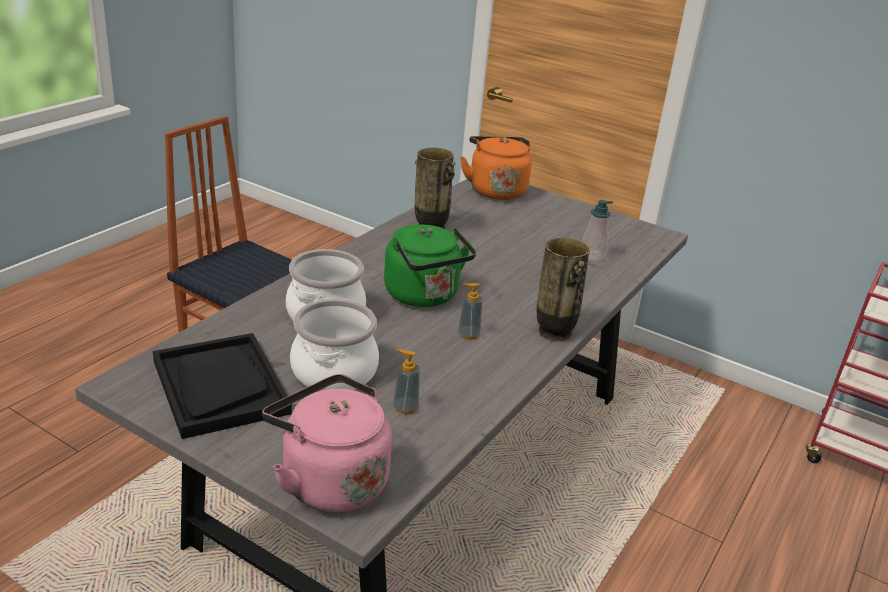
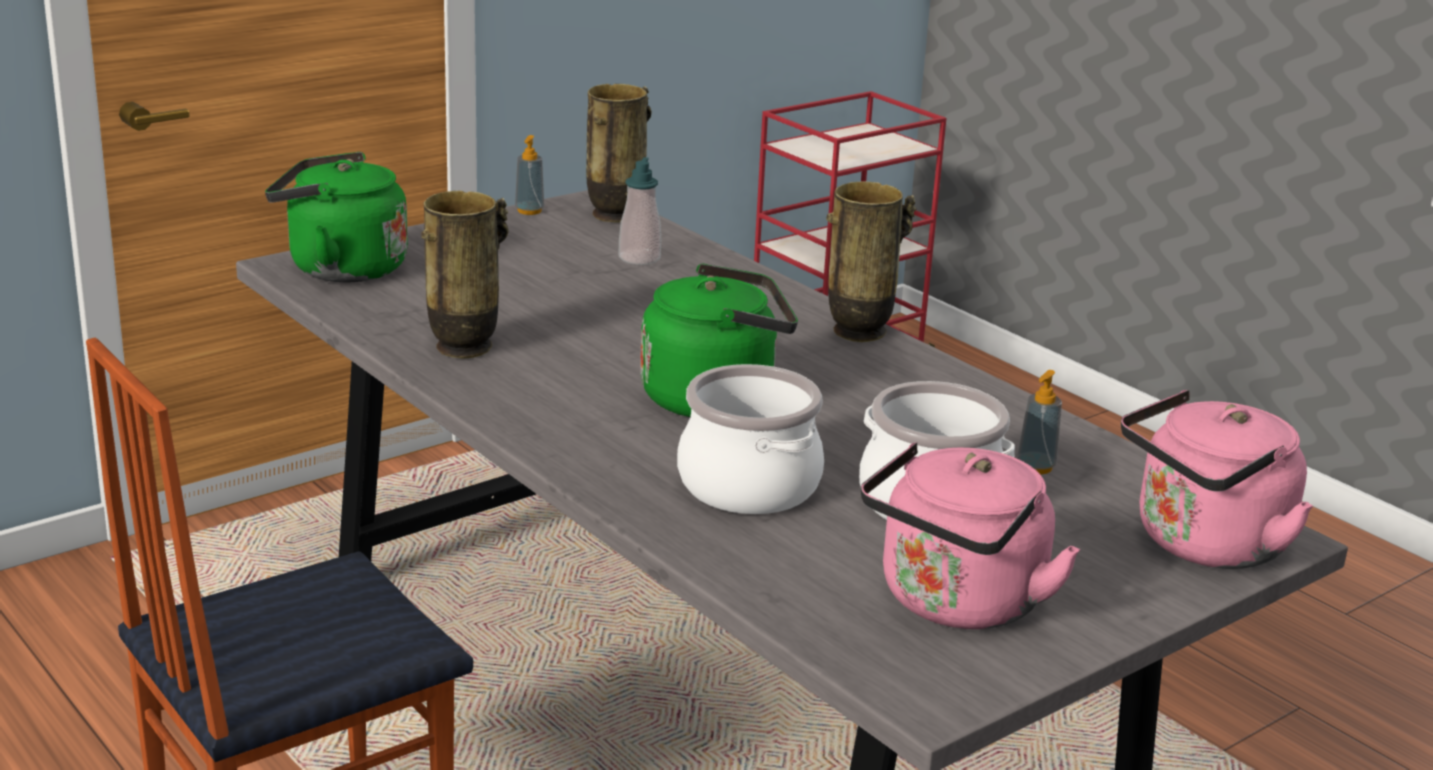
camera: 70 degrees left, 5 degrees down
black tray [153,333,292,439] -> pink kettle [861,442,1080,629]
soap dispenser [458,283,482,340] -> soap dispenser moved to [515,135,544,215]
orange kettle [460,136,532,200] -> green kettle [265,152,408,283]
none -> vase [586,84,652,222]

